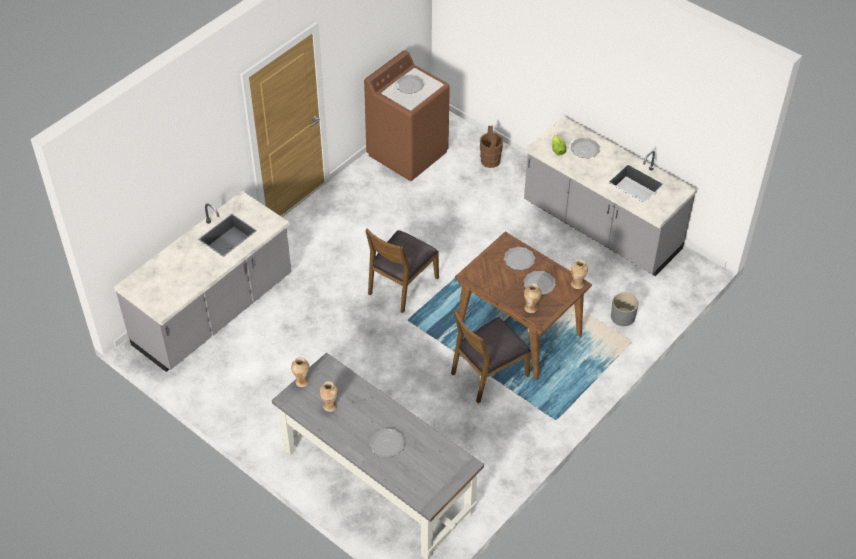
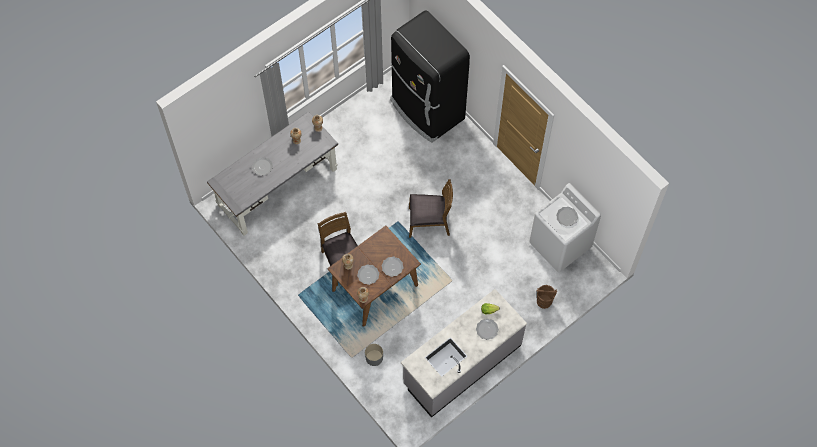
camera: 100 degrees right, 15 degrees up
grey counter [114,191,291,372] -> black fridge [390,10,470,143]
brown washing machine [364,50,450,181] -> white washing machine [529,183,601,272]
brown chair [365,229,439,313] -> brown chair turned 135 degrees clockwise [409,179,453,238]

